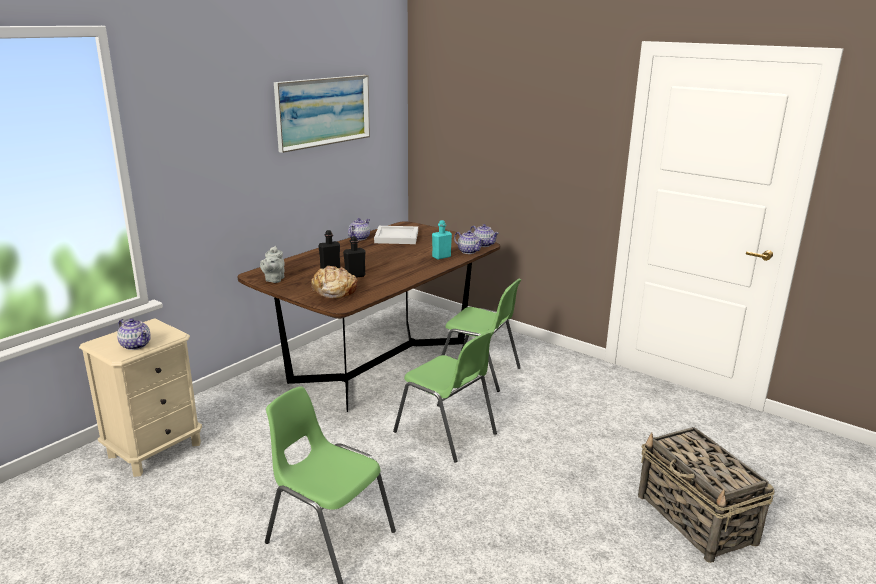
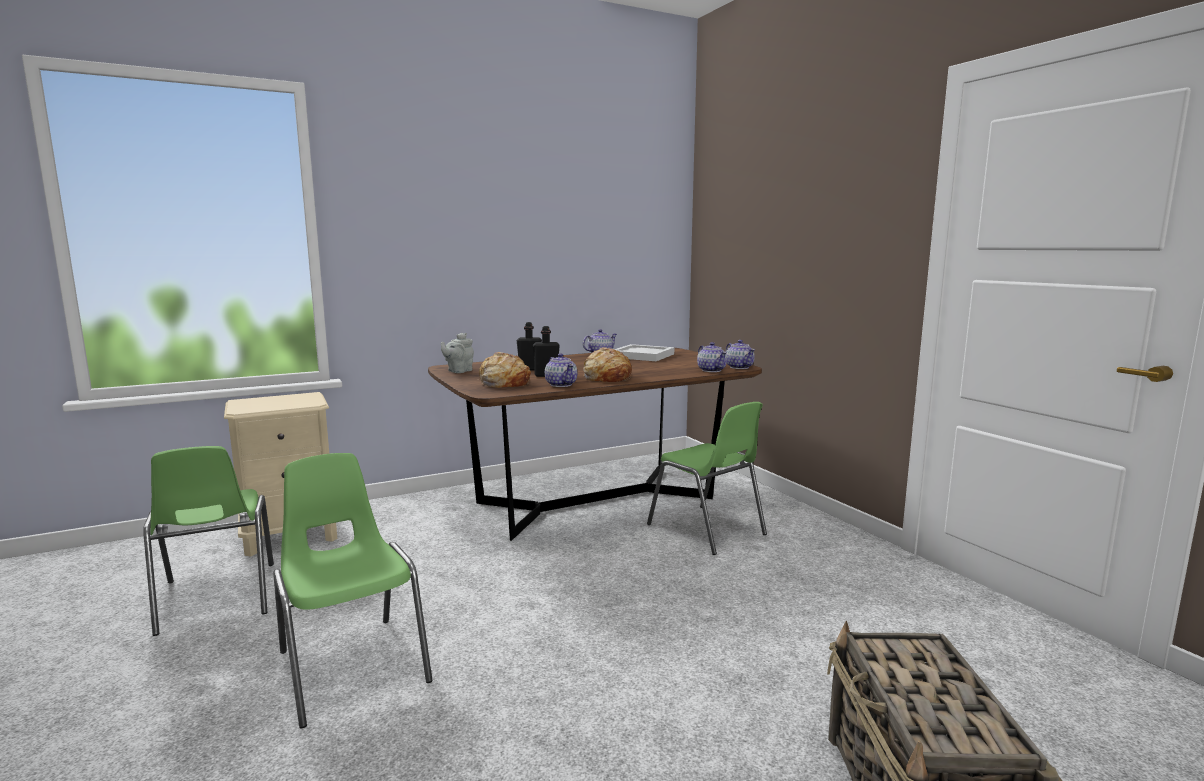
camera: 25 degrees right, 10 degrees down
teapot [117,318,151,350] -> teapot moved to [545,353,577,387]
picture [274,75,370,153] -> none
green chair [393,331,497,462] -> green chair moved to [143,446,274,636]
turquoise bottle [432,220,452,259] -> none
none -> bread [583,347,632,382]

